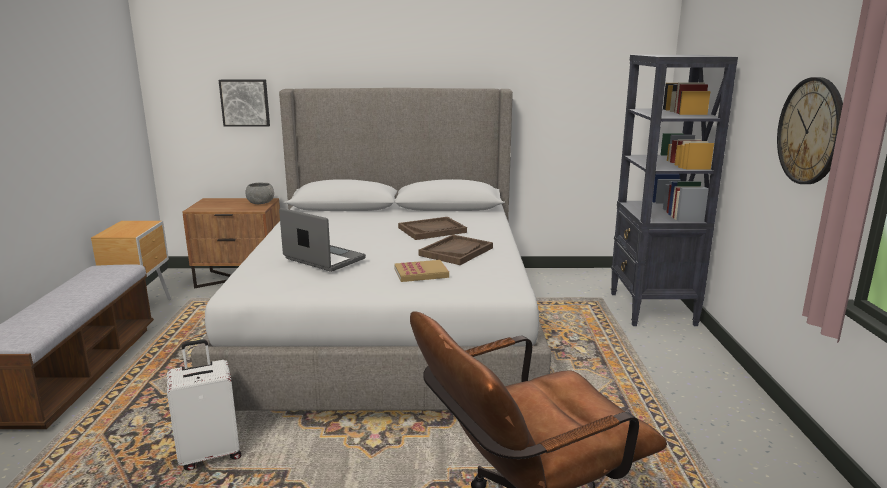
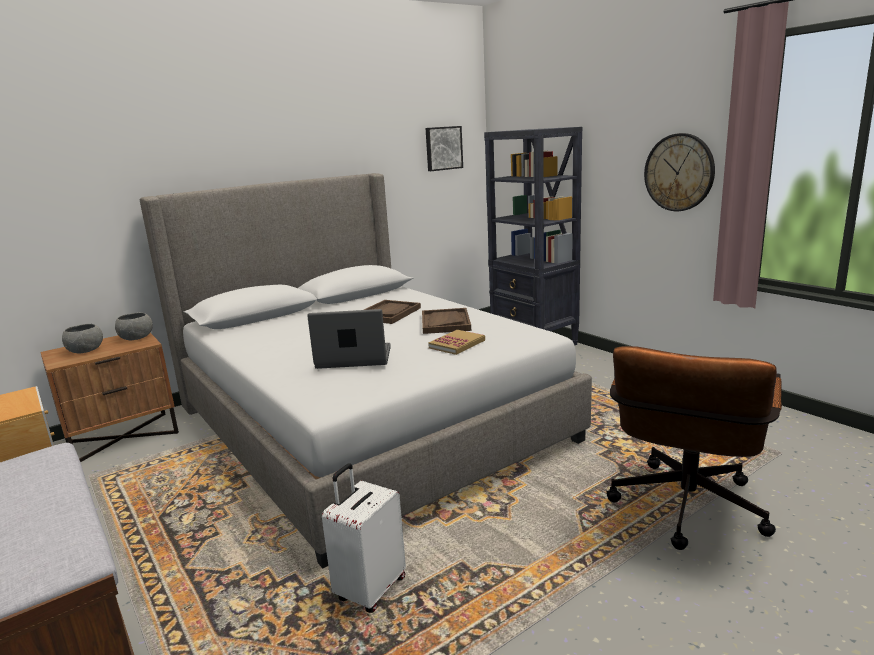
camera: 35 degrees left, 0 degrees up
picture [219,80,270,127] -> picture moved to [426,126,463,171]
none -> grey bowl [62,324,103,353]

